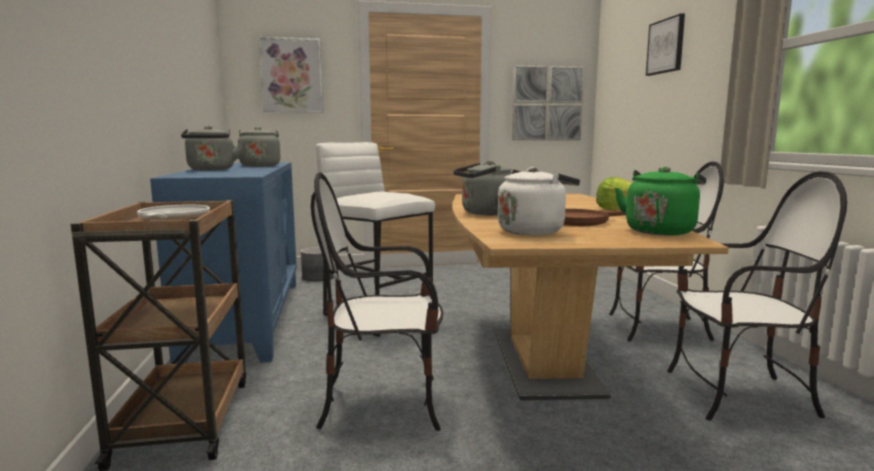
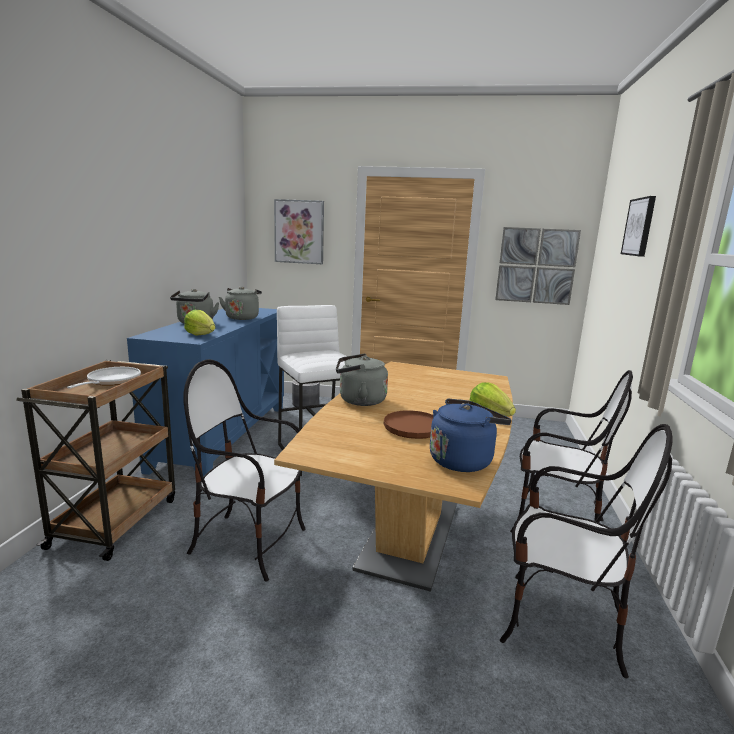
camera: 20 degrees right, 5 degrees up
white kettle [498,167,580,235] -> none
green kettle [615,167,706,236] -> blue kettle [430,398,511,472]
none -> lettuce [184,310,215,335]

